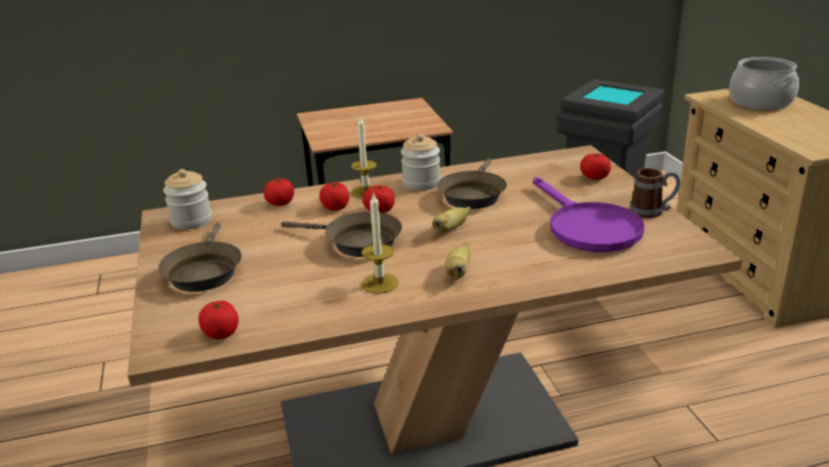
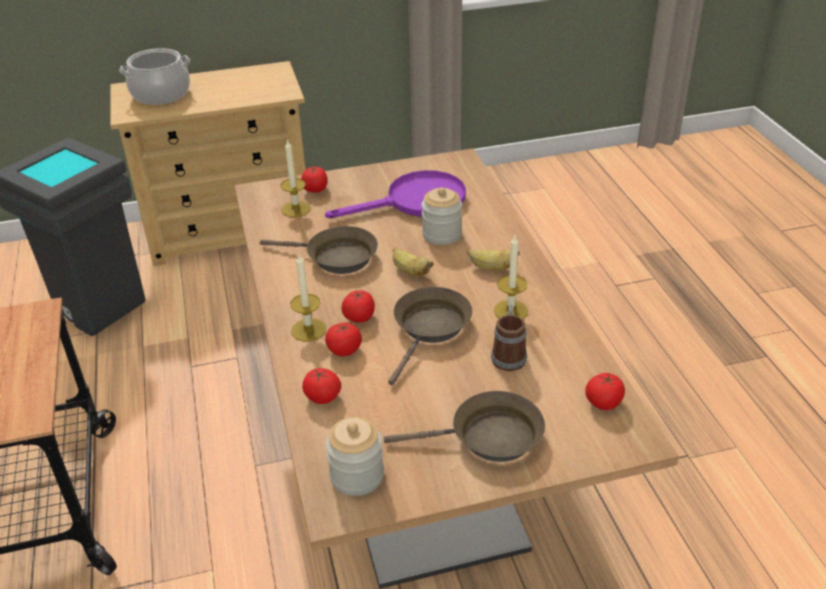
camera: 90 degrees left, 10 degrees up
jar [401,134,441,190] -> jar moved to [421,188,462,245]
mug [630,168,680,218] -> mug moved to [491,306,527,371]
none -> candle [280,139,310,217]

